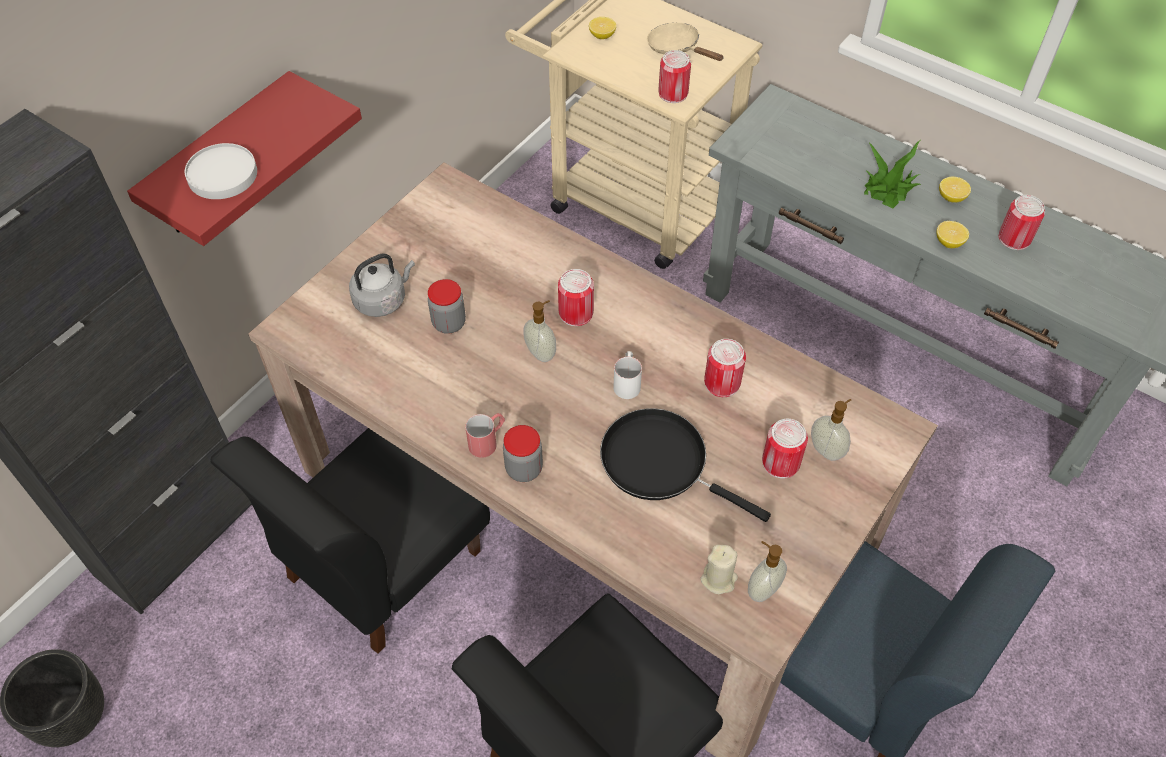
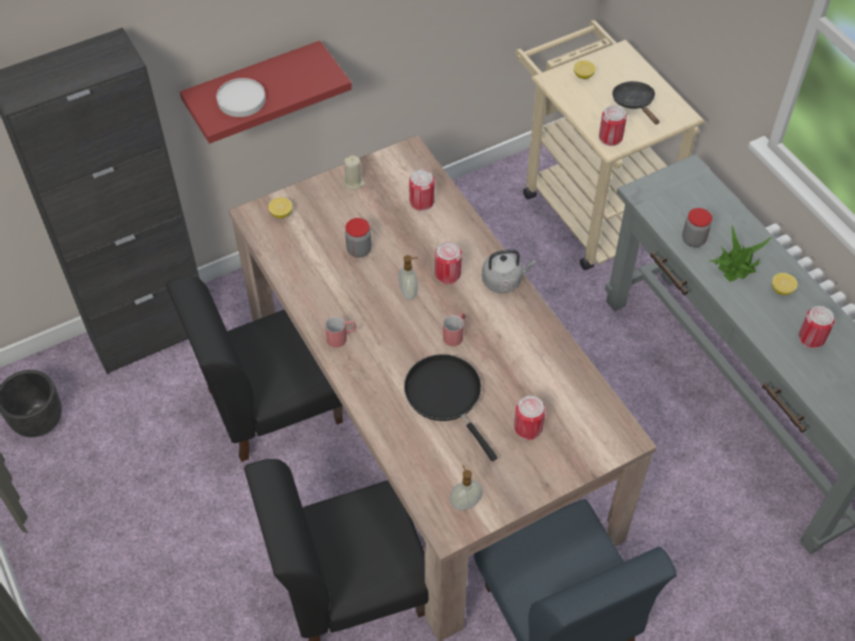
camera: 25 degrees right, 0 degrees up
grey kettle [349,253,415,317] -> grey kettle moved to [482,249,535,293]
jar [503,425,543,482] -> jar moved to [682,208,712,247]
white mug [613,351,642,399] -> red mug [443,312,466,346]
beige frying pan [647,23,724,61] -> black frying pan [612,81,659,124]
beige candle [700,545,738,594] -> beige candle moved to [343,155,365,190]
can [704,339,746,397] -> can moved to [409,170,435,211]
soap dispenser [811,399,851,461] -> none
lemon [936,221,969,248] -> lemon moved to [268,197,293,218]

